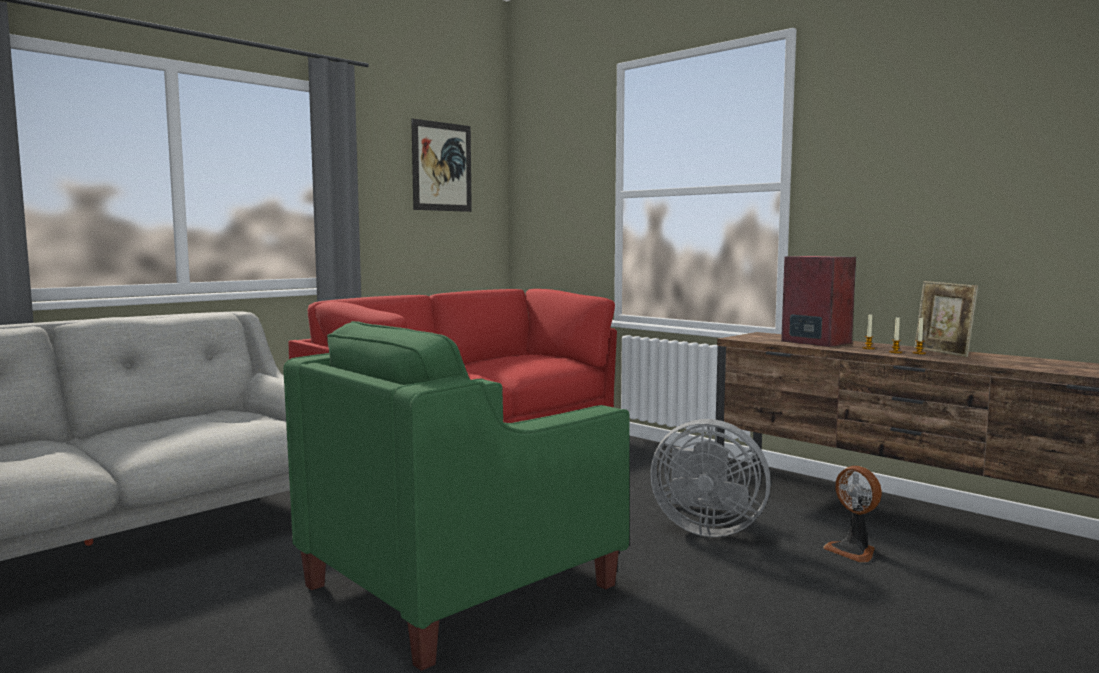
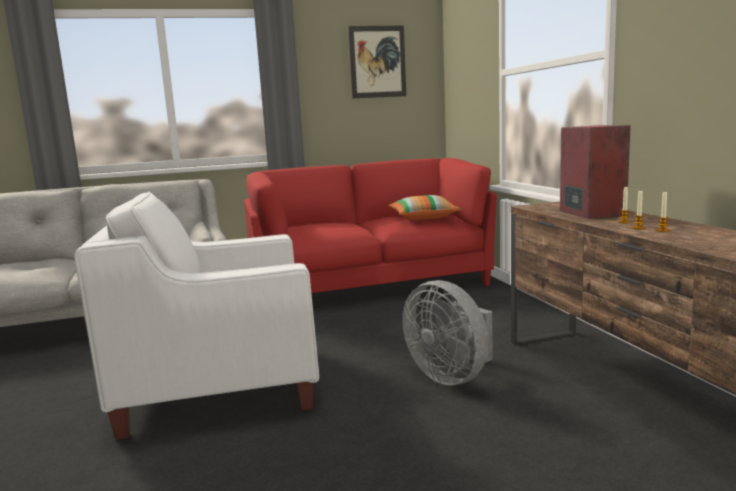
camera: 30 degrees right, 5 degrees up
green armchair [283,321,630,671] -> white armchair [74,192,319,440]
fan [823,466,882,562] -> none
picture frame [914,281,978,357] -> none
none -> pillow [388,195,461,220]

